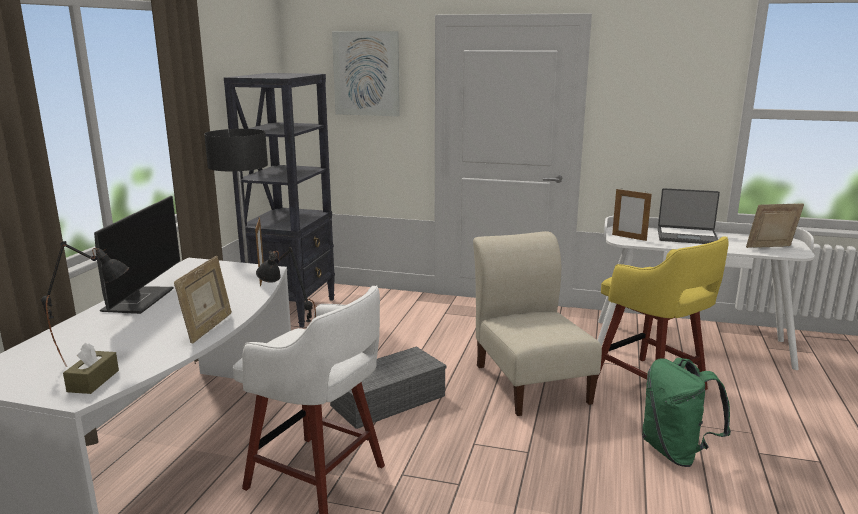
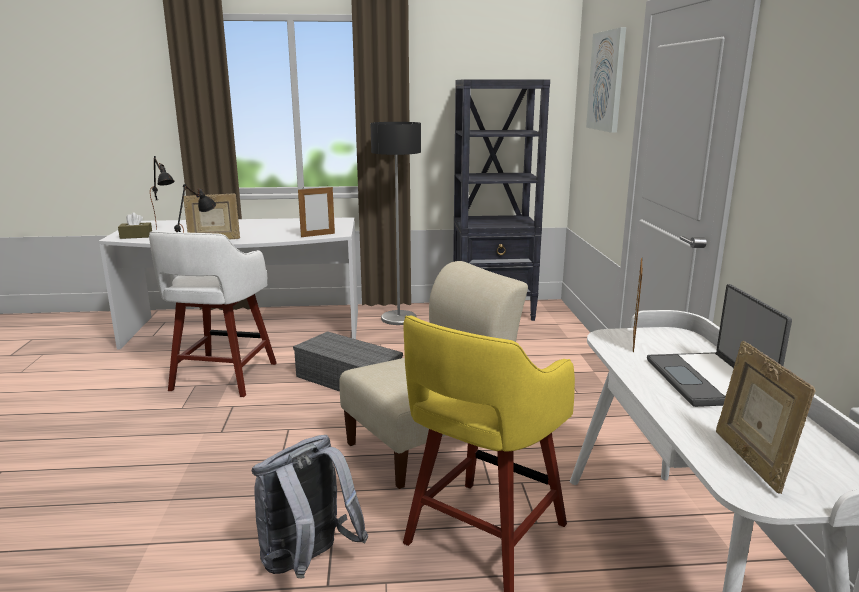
camera: 70 degrees right, 0 degrees up
monitor [94,196,180,314] -> none
green backpack [642,358,731,467] -> grey backpack [252,435,368,578]
picture frame [746,203,804,248] -> picture frame turned 150 degrees counterclockwise [716,341,815,494]

